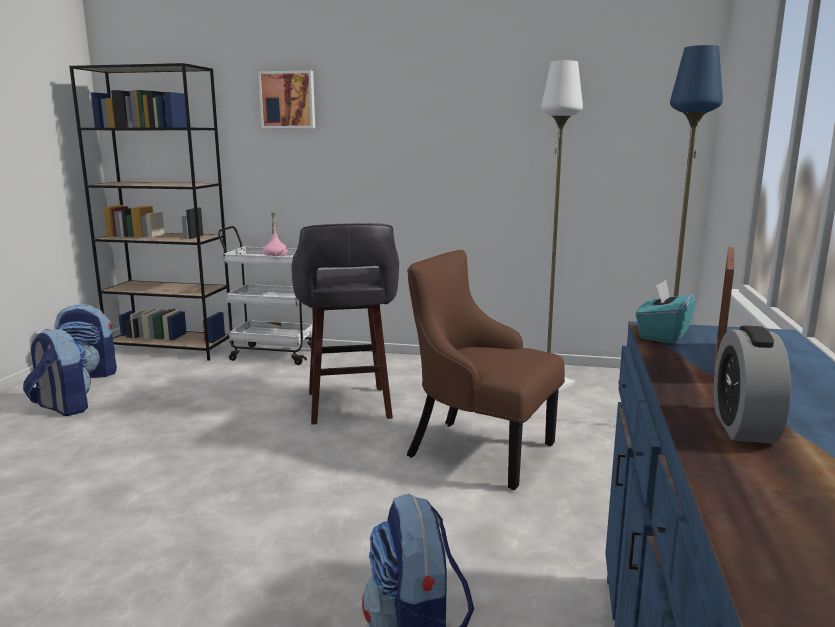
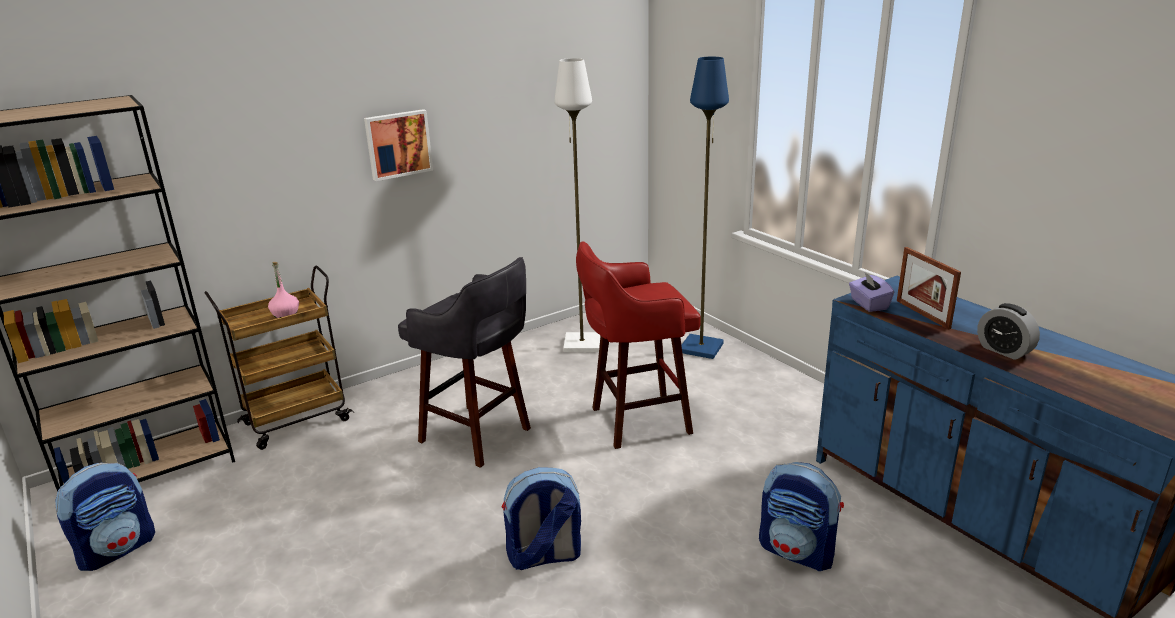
camera: 45 degrees left, 10 degrees up
backpack [23,329,91,416] -> backpack moved to [501,467,581,570]
white cart [218,226,314,365] -> brown cart [205,265,353,450]
picture [258,70,315,128] -> picture moved to [364,109,433,181]
brown chair [407,250,565,490] -> red stool [576,241,701,449]
turquoise tissue box [635,280,696,344] -> purple tissue box [849,272,894,312]

